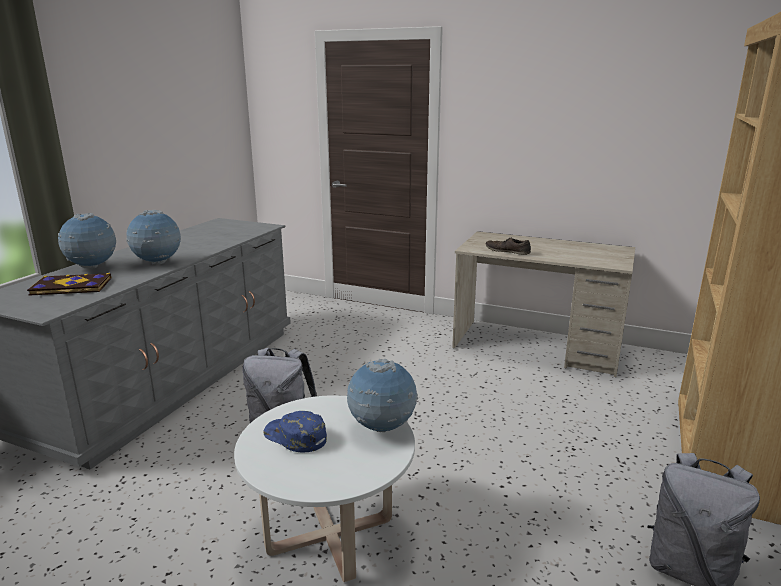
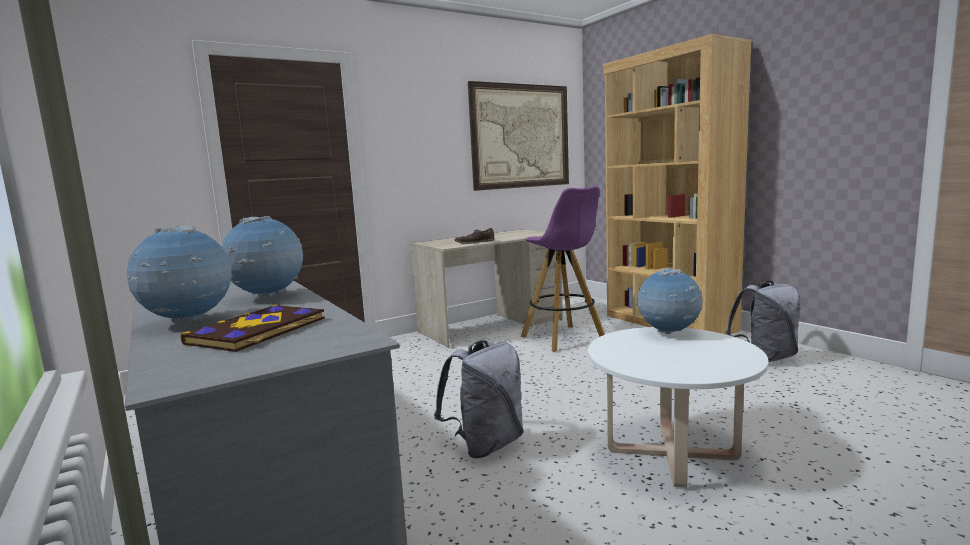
camera: 55 degrees left, 10 degrees down
blue cap [263,411,327,452] -> none
none -> picture [468,81,569,191]
none -> purple stool [521,186,605,351]

